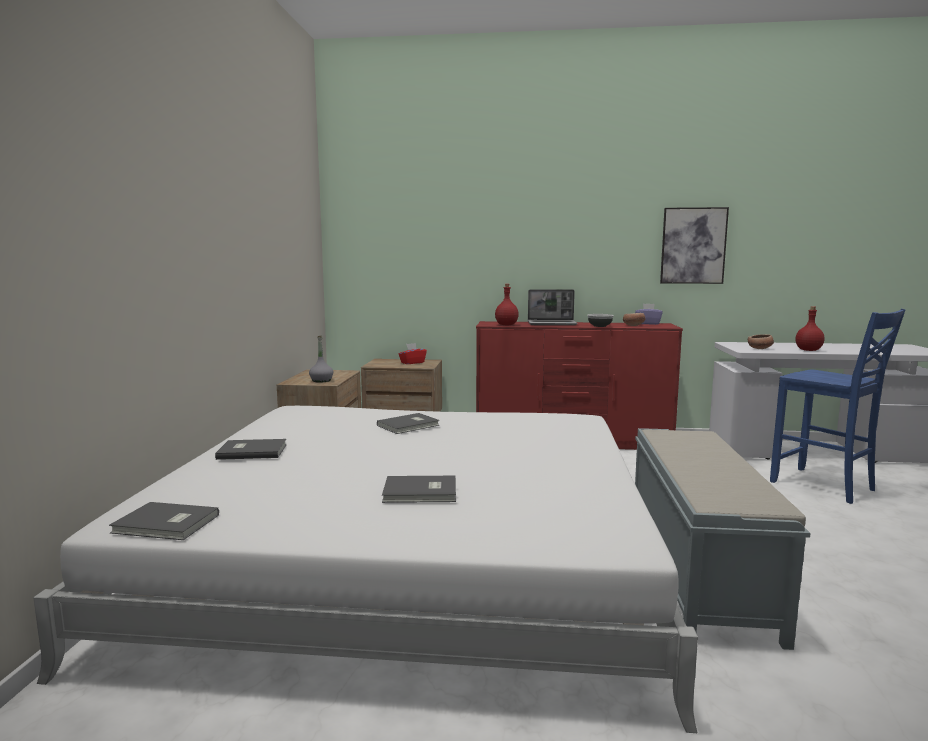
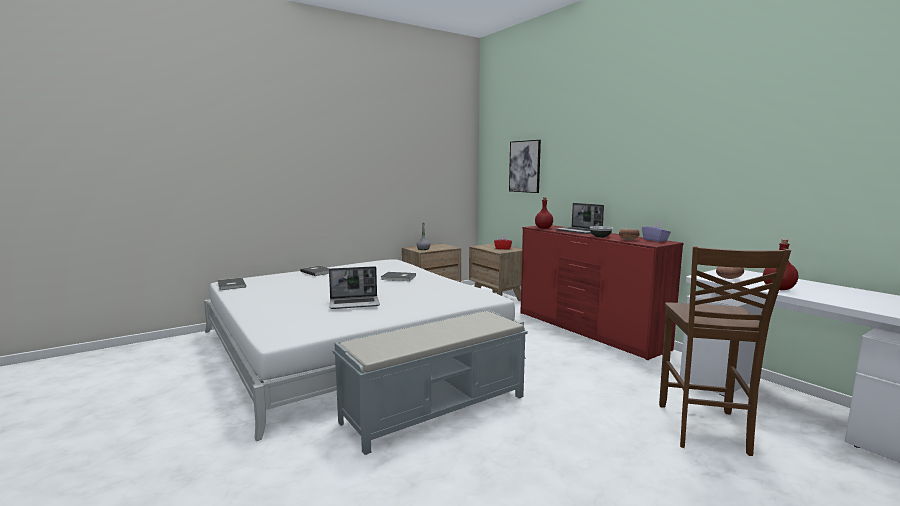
camera: 50 degrees right, 0 degrees up
grey book [382,476,456,503] -> none
picture [660,207,729,284] -> picture moved to [509,140,541,193]
blue chair [770,309,906,504] -> brown chair [659,246,791,456]
none -> laptop [329,266,380,309]

